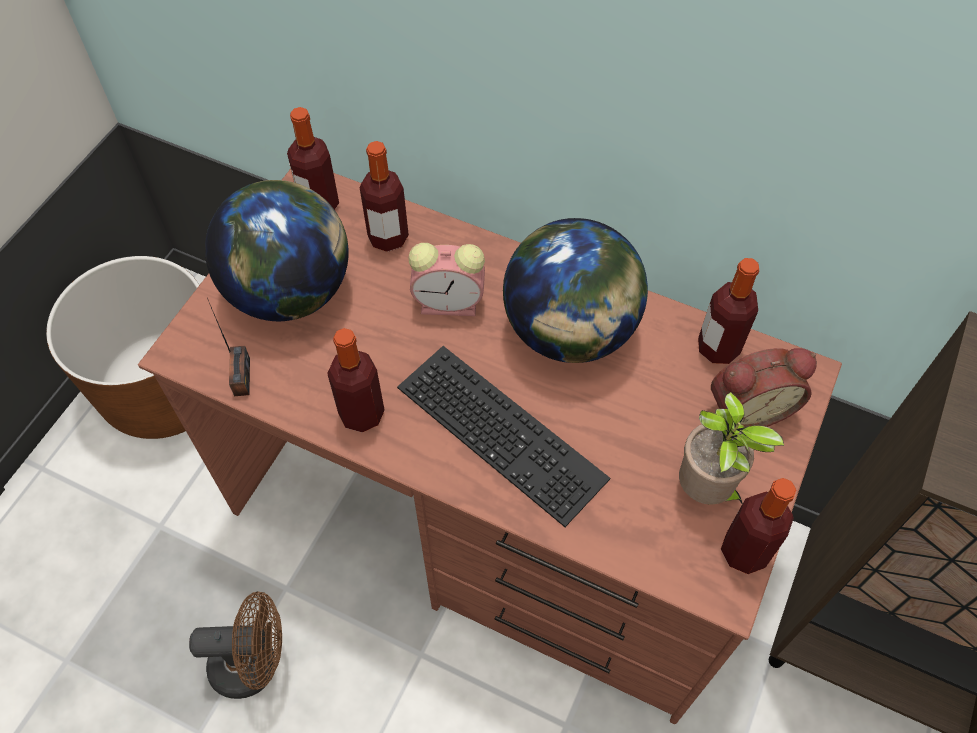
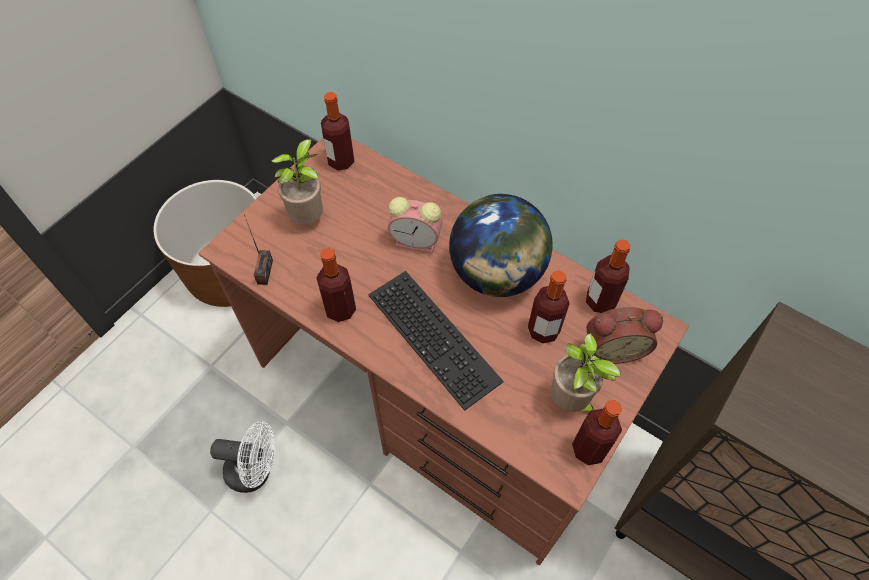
camera: 10 degrees right, 0 degrees up
brown fan [189,592,282,699] -> white fan [210,421,275,493]
globe [205,180,349,321] -> potted plant [271,139,323,225]
bottle [360,141,409,252] -> bottle moved to [528,270,570,344]

